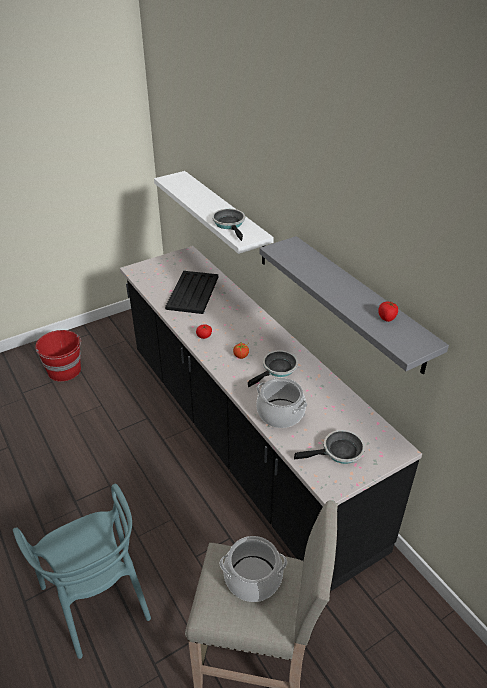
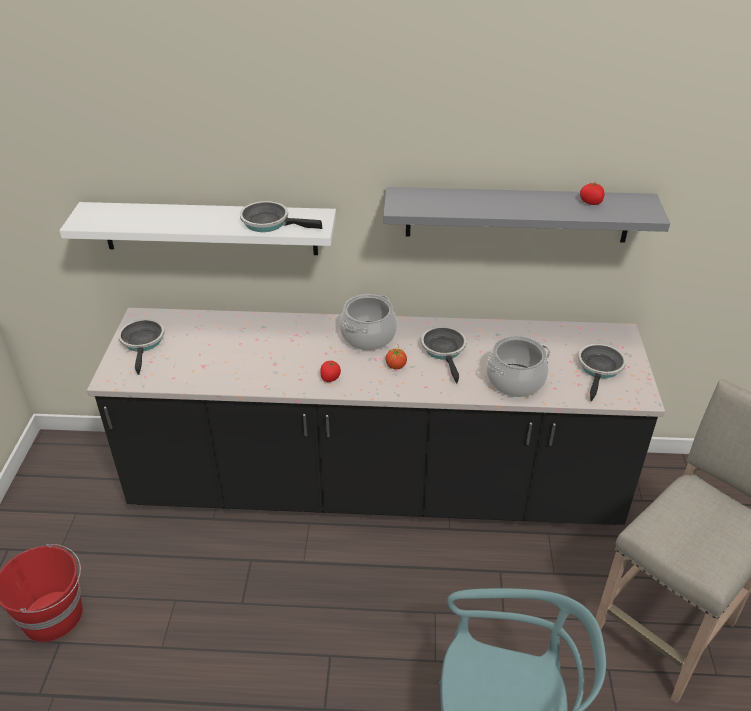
camera: 55 degrees left, 0 degrees up
black tray [165,271,218,314] -> none
cooking pot [220,536,287,602] -> cooking pot moved to [340,294,397,350]
none -> frying pan [118,319,165,375]

